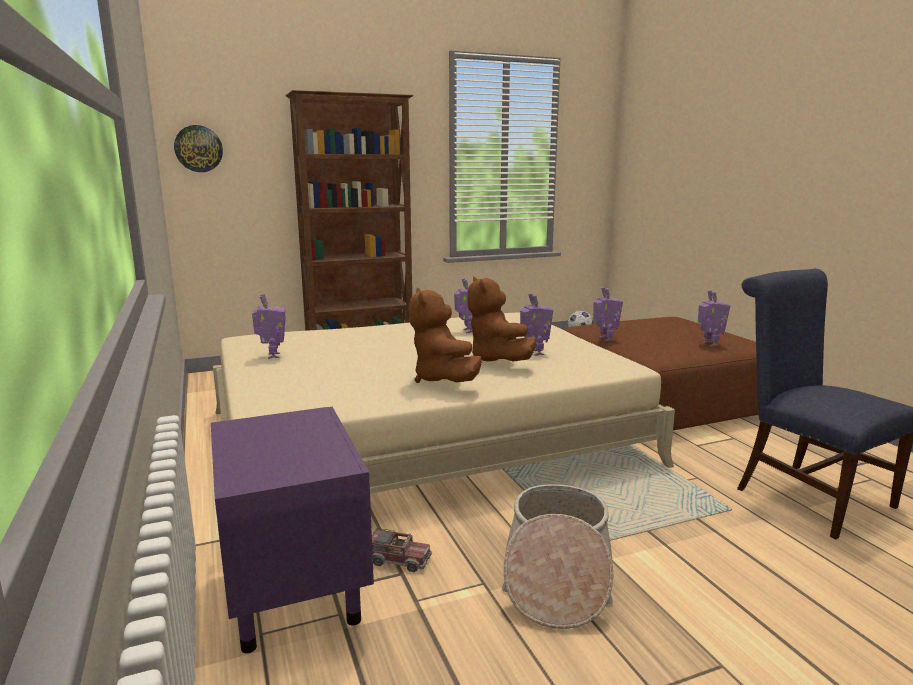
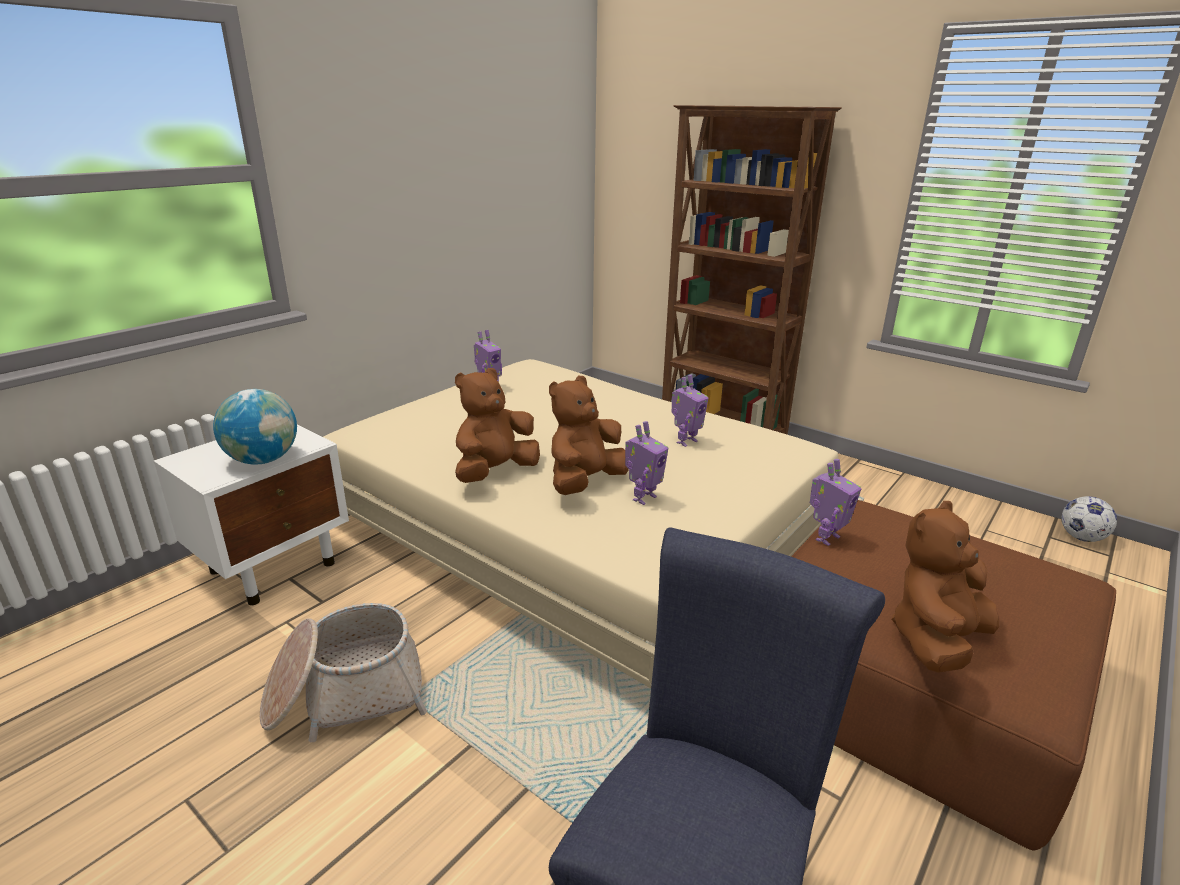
camera: 60 degrees right, 10 degrees up
wall clock [174,125,223,172] -> none
purple nightstand [211,407,374,653] -> white nightstand [154,425,349,605]
toy truck [372,528,432,572] -> none
toy robot [698,290,730,346] -> brown plush toy [891,501,999,673]
none -> globe [213,389,297,465]

